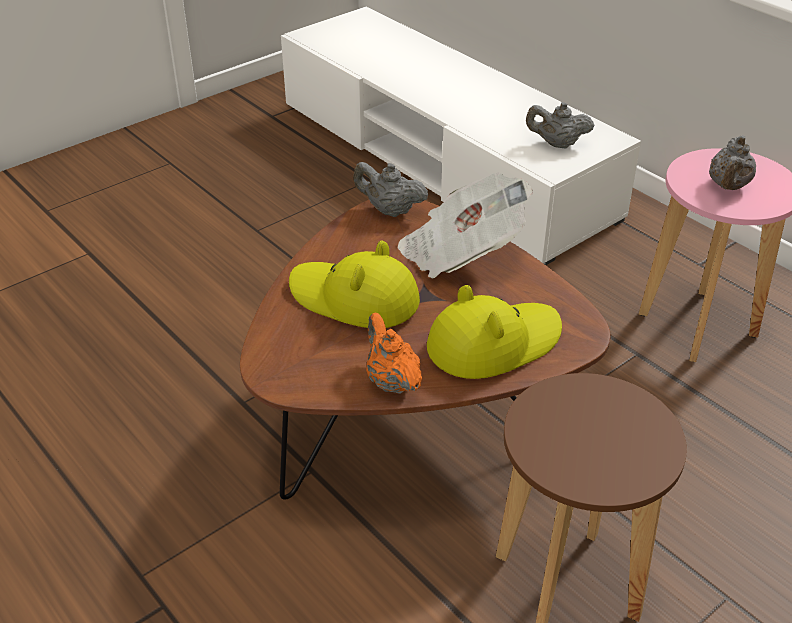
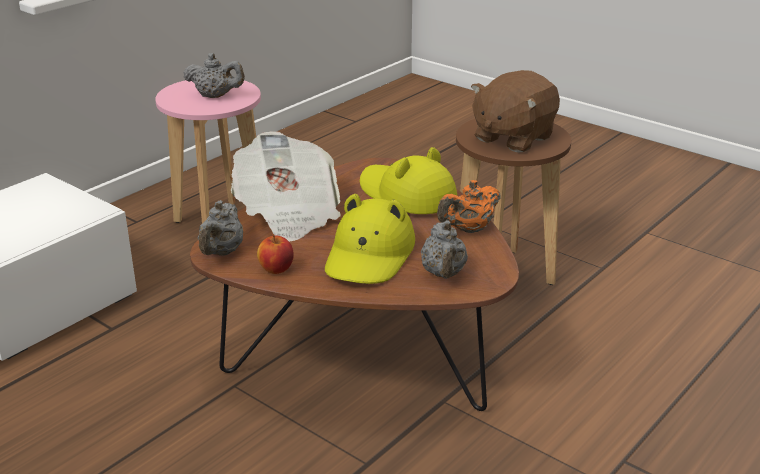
camera: 100 degrees left, 10 degrees down
grey teapot [526,102,595,148] -> grey teapot moved to [421,220,468,279]
none -> apple [257,234,294,274]
none -> brown plush toy [471,70,560,153]

